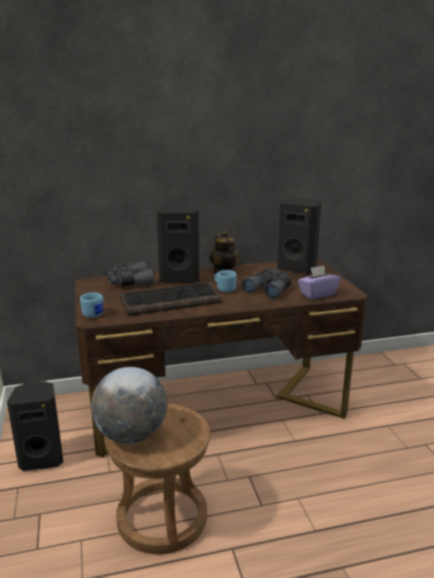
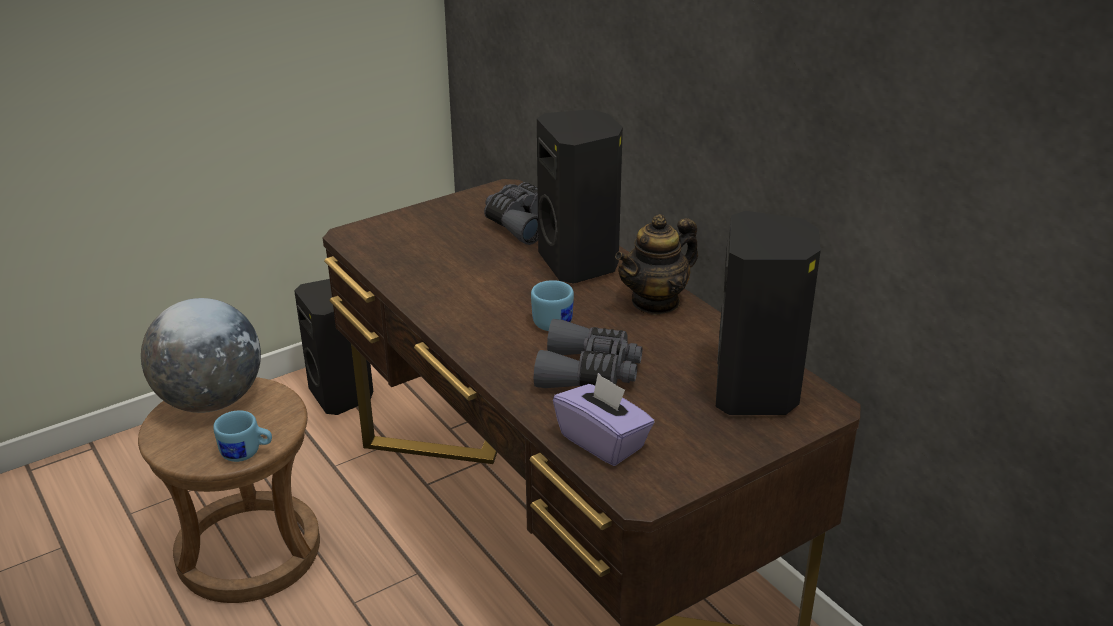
camera: 70 degrees right, 10 degrees up
blue mug [80,292,104,318] -> blue mug moved to [213,410,272,462]
keyboard [120,282,221,316] -> none

